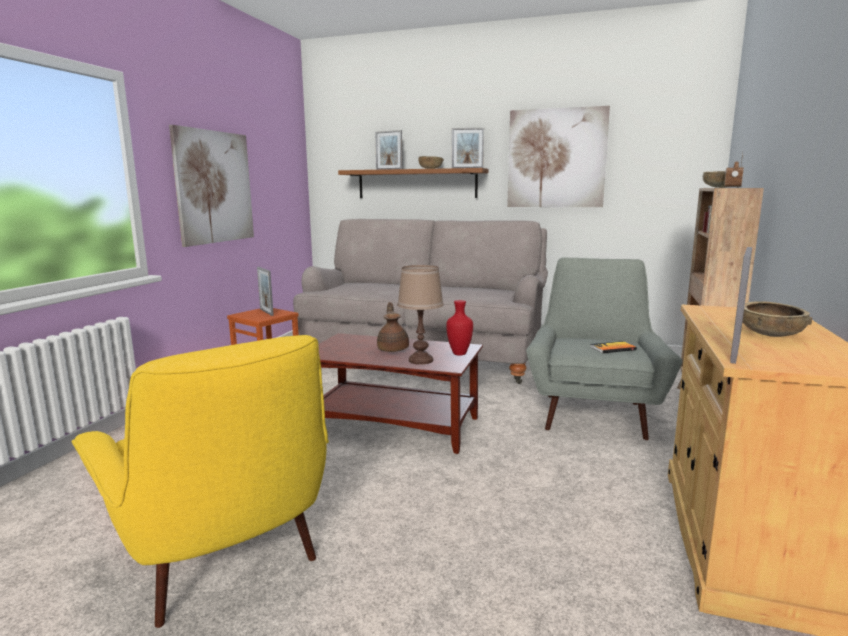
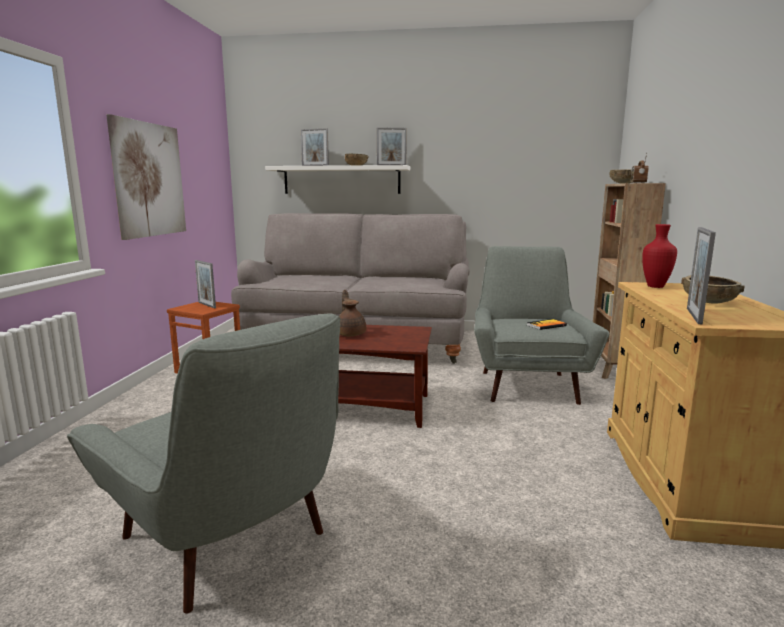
camera: 10 degrees left, 0 degrees up
yellow armchair [72,335,329,628] -> grey armchair [67,314,340,614]
brown shelf [338,168,488,198] -> white shelf [265,165,410,194]
brown table lamp [397,265,444,365] -> none
red vase [446,300,473,355] -> red vase moved to [642,224,677,288]
picture [507,106,610,207] -> none

